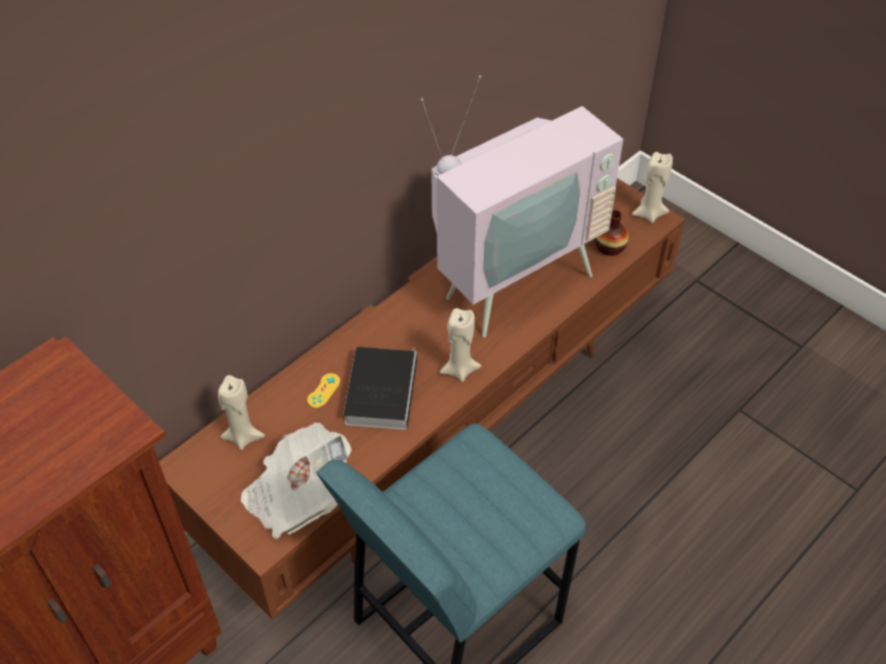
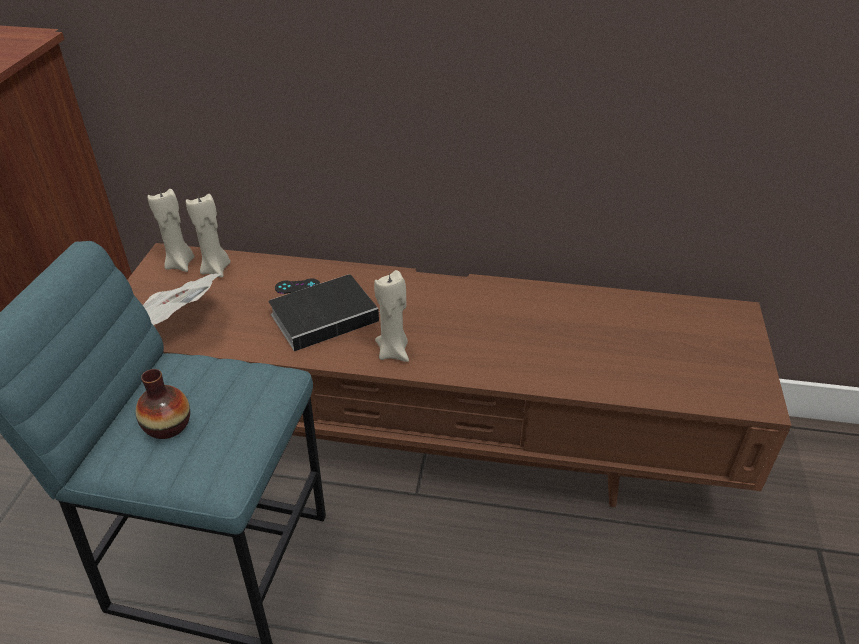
camera: 55 degrees right, 10 degrees down
yellow game controller [307,373,341,408] -> black game controller [275,279,320,294]
television [421,76,623,338] -> none
vase [594,210,628,256] -> vase moved to [136,369,190,439]
beige candle [632,152,673,223] -> beige candle moved to [148,189,195,272]

